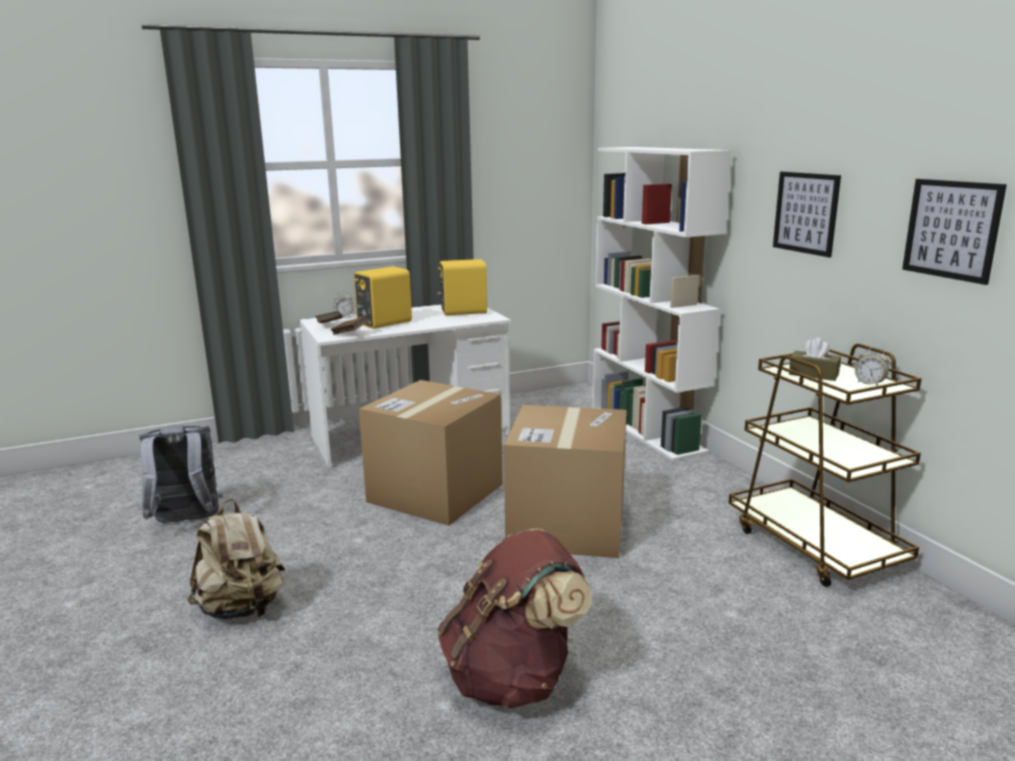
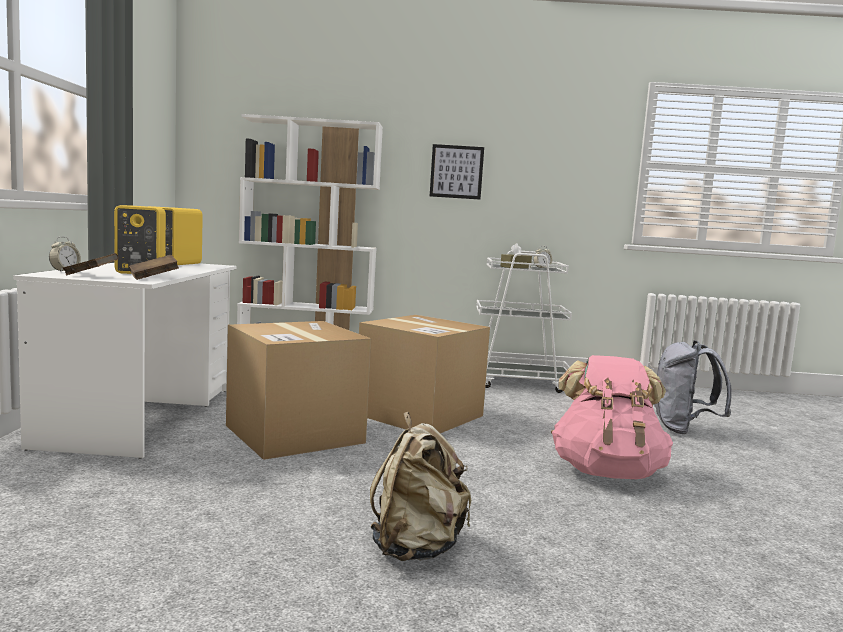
camera: 65 degrees left, 10 degrees down
grey backpack [139,425,223,523] -> grey backpack moved to [654,340,732,434]
brown backpack [438,529,592,709] -> pink backpack [551,355,673,479]
brown cart [729,344,922,587] -> white cart [476,250,572,393]
picture [902,179,1007,285] -> none

